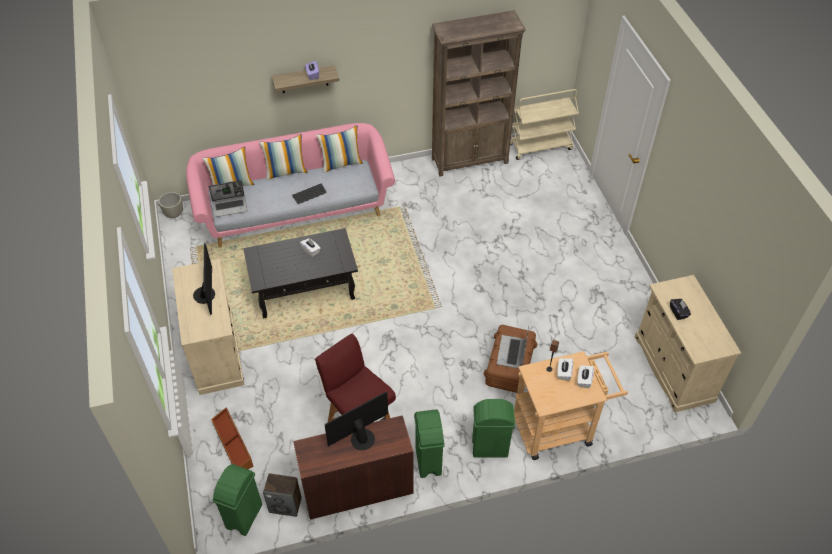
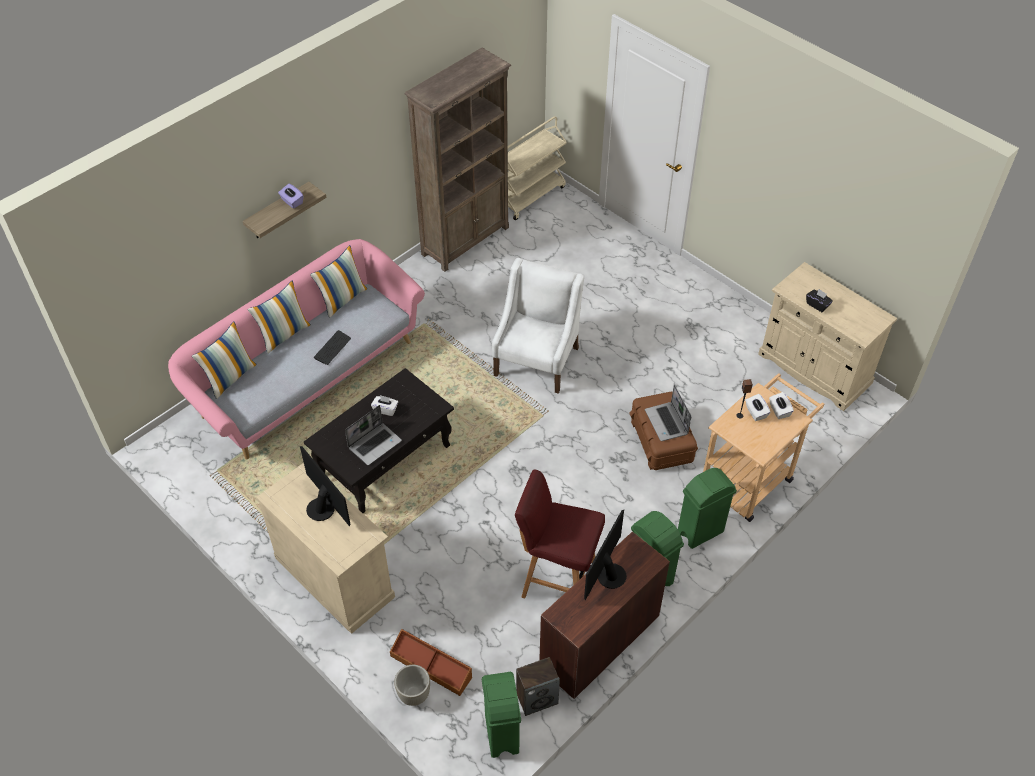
camera: 30 degrees left, 0 degrees up
grey planter [159,192,183,218] -> grey planter moved to [394,665,430,706]
laptop [208,180,247,217] -> laptop moved to [345,405,402,465]
none -> white armchair [492,258,584,394]

